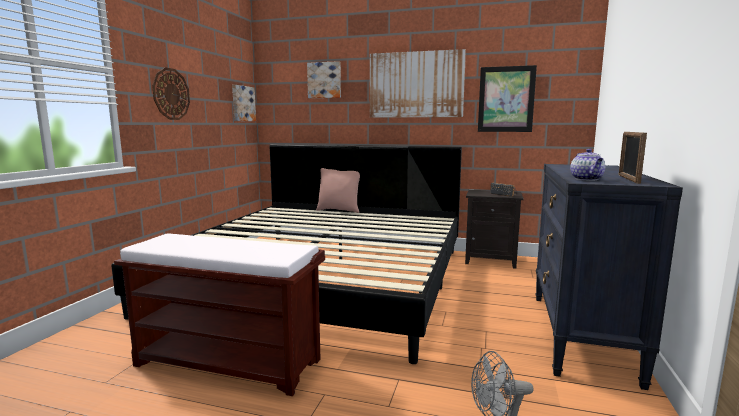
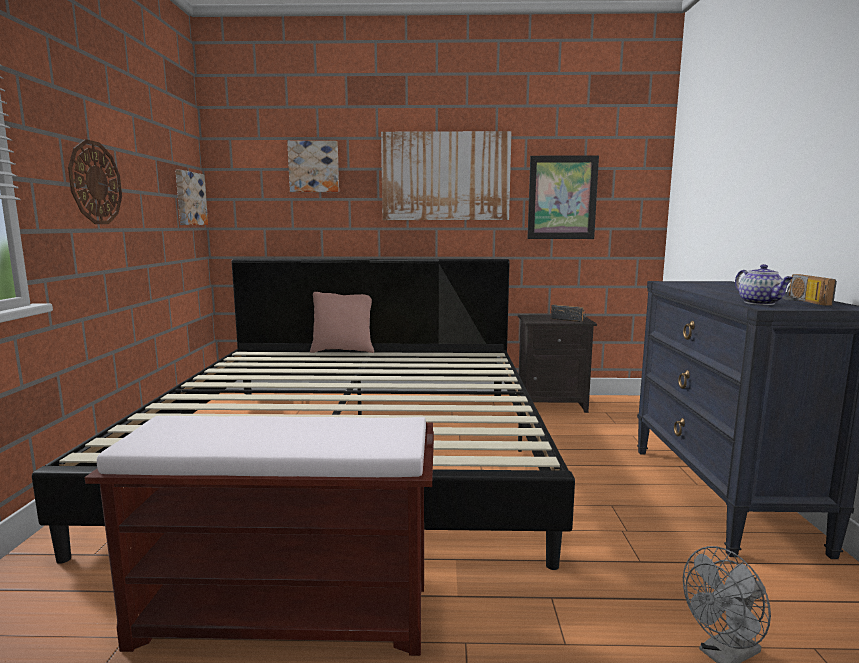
camera: 15 degrees left, 0 degrees up
picture frame [619,132,647,184] -> radio [783,274,837,306]

